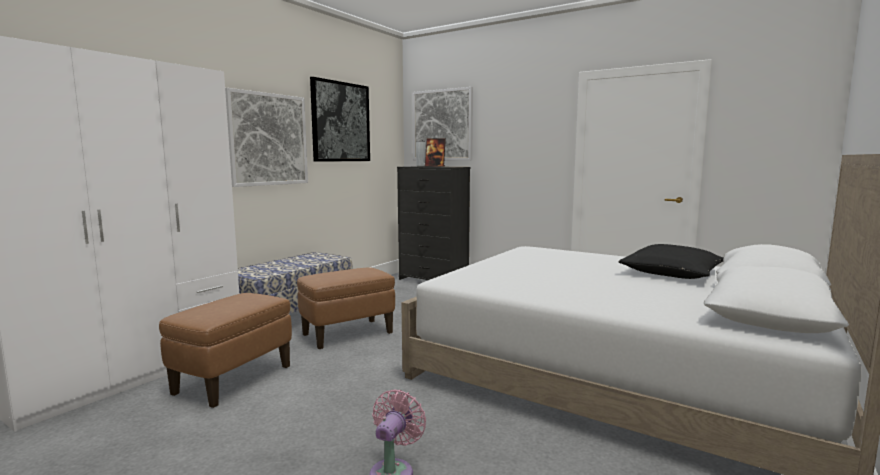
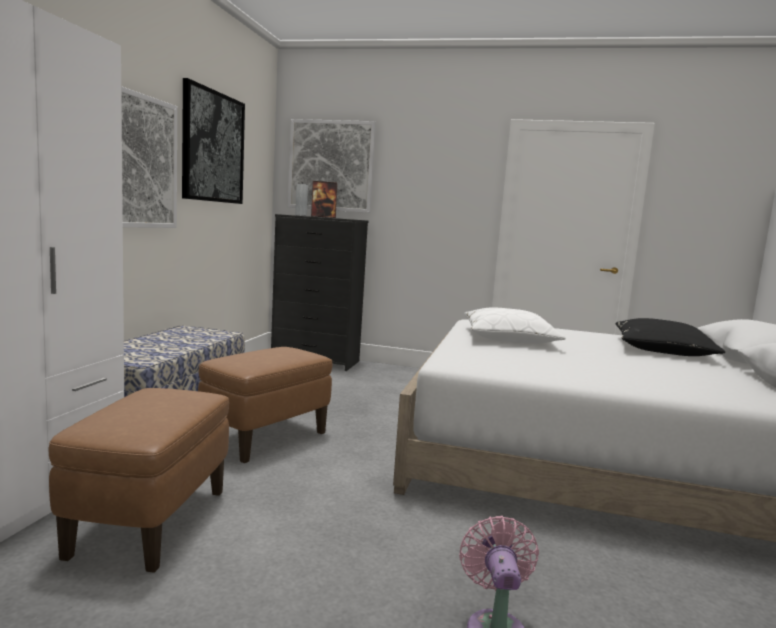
camera: 20 degrees left, 0 degrees up
none -> white pillow [464,308,566,344]

